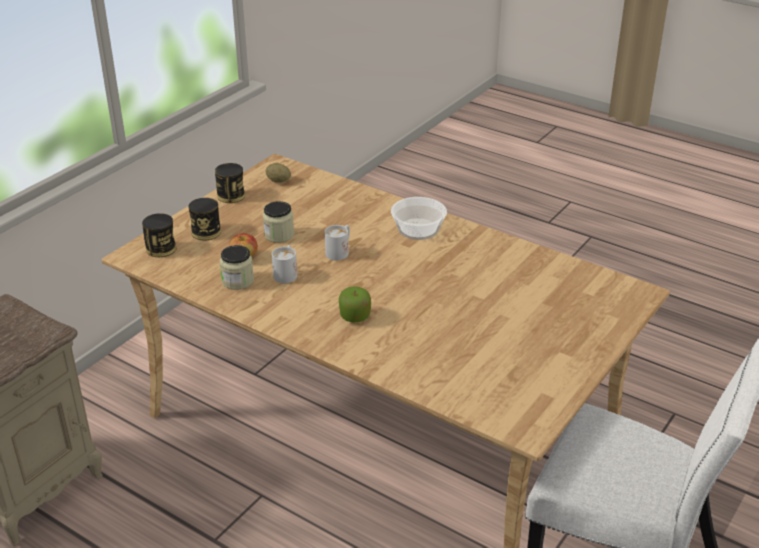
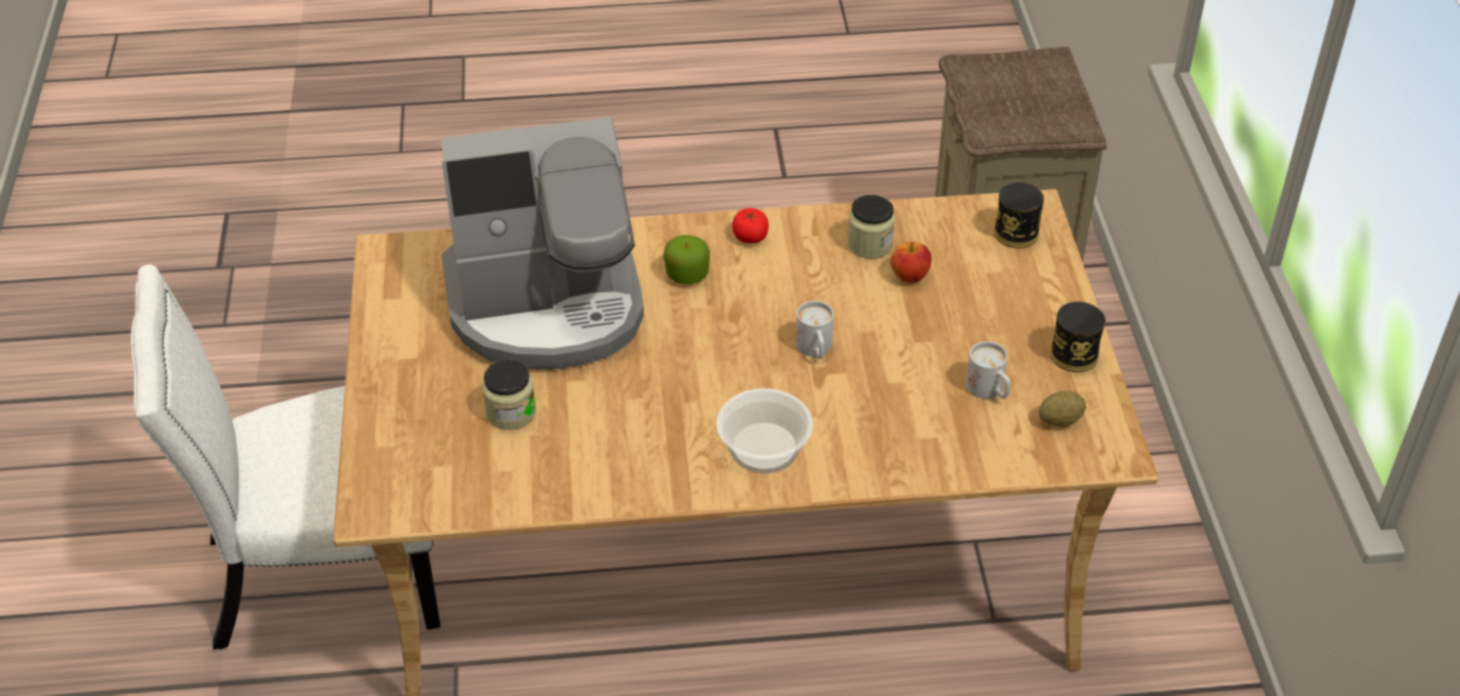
camera: 140 degrees right, 10 degrees up
can [188,198,221,240] -> none
jar [263,201,294,243] -> jar moved to [482,360,536,430]
white mug [272,245,297,283] -> white mug moved to [966,341,1011,399]
none -> coffee machine [441,117,644,370]
none -> tomato [732,208,769,244]

